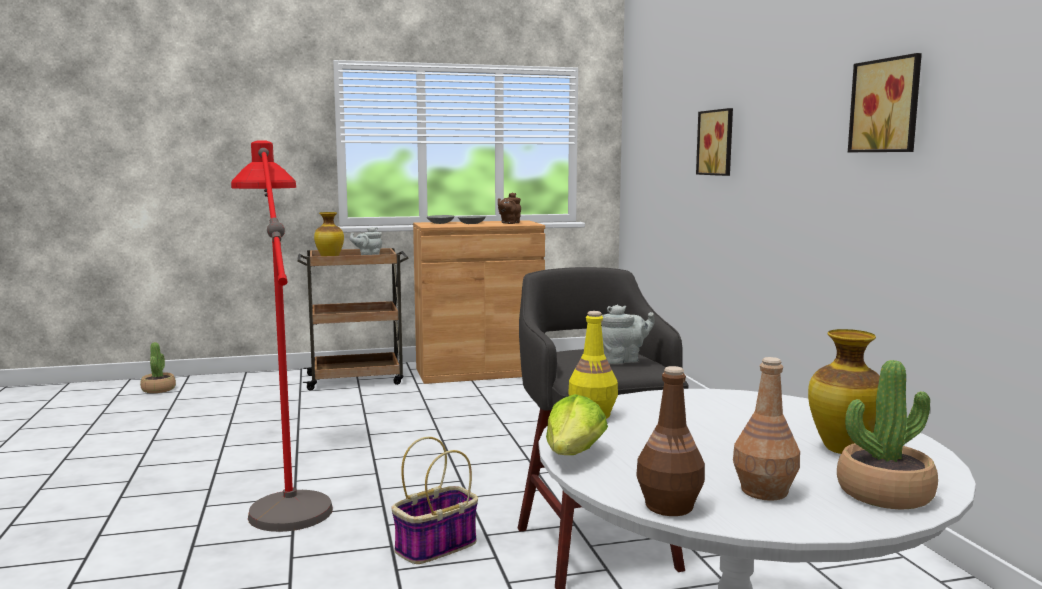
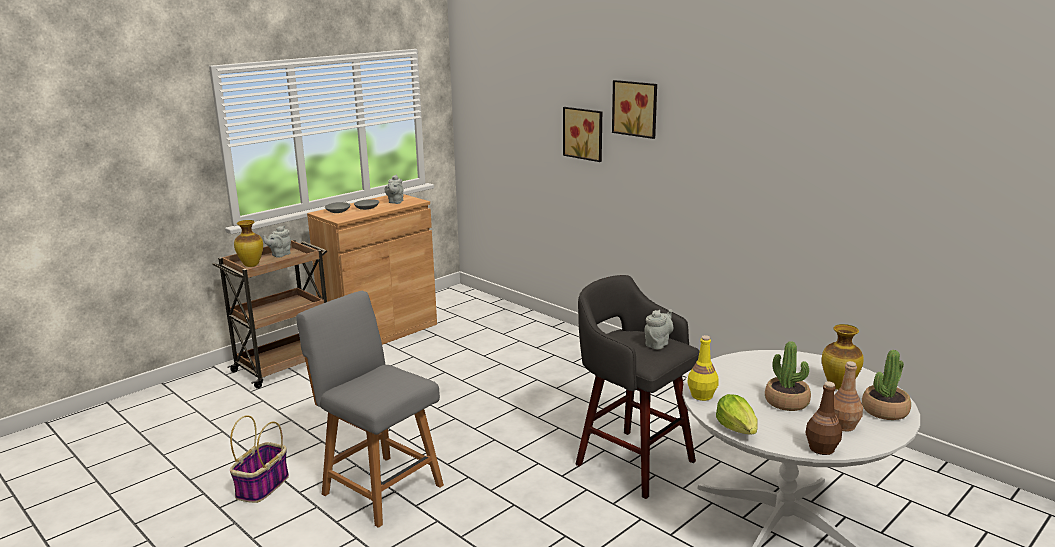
camera: 30 degrees left, 10 degrees up
potted plant [140,342,176,393] -> potted plant moved to [765,341,811,411]
red floor lamp [231,140,333,532] -> grey chair [296,291,444,528]
basket [391,437,478,564] -> basket moved to [230,415,289,503]
brown teapot [498,192,521,224] -> grey teapot [385,175,404,204]
picture [848,53,922,152] -> picture moved to [612,80,657,139]

